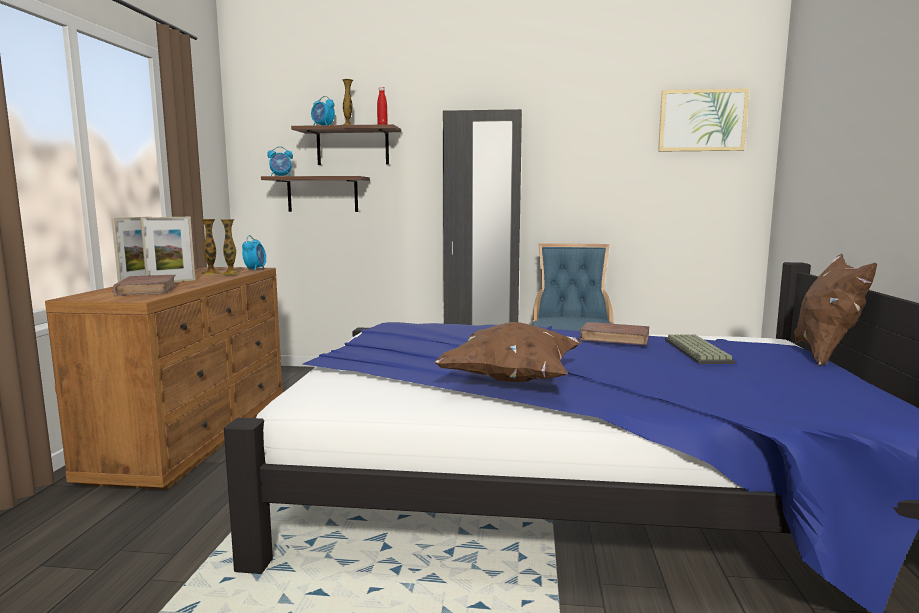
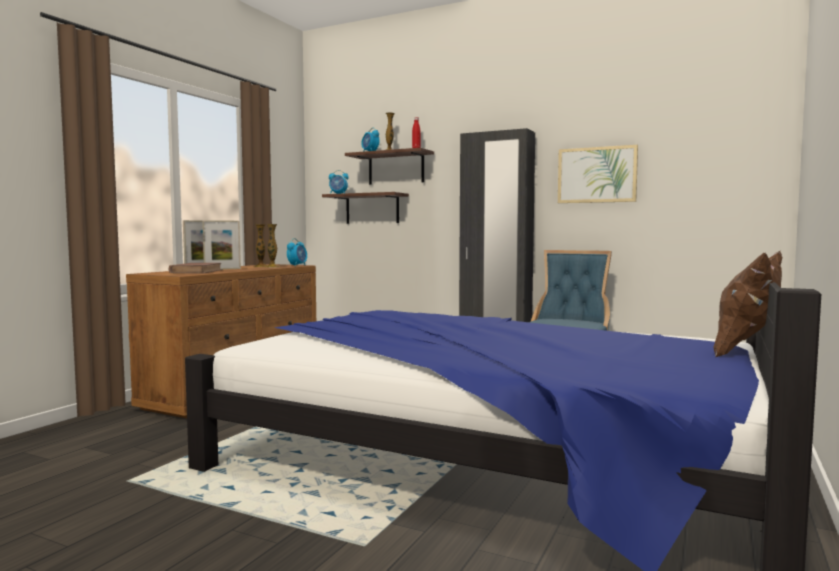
camera: 20 degrees right, 5 degrees down
brown pillow [434,322,582,382] -> none
brown book [579,322,649,345] -> none
picture [658,88,749,151] -> picture moved to [558,145,638,203]
keyboard [665,334,735,364] -> none

